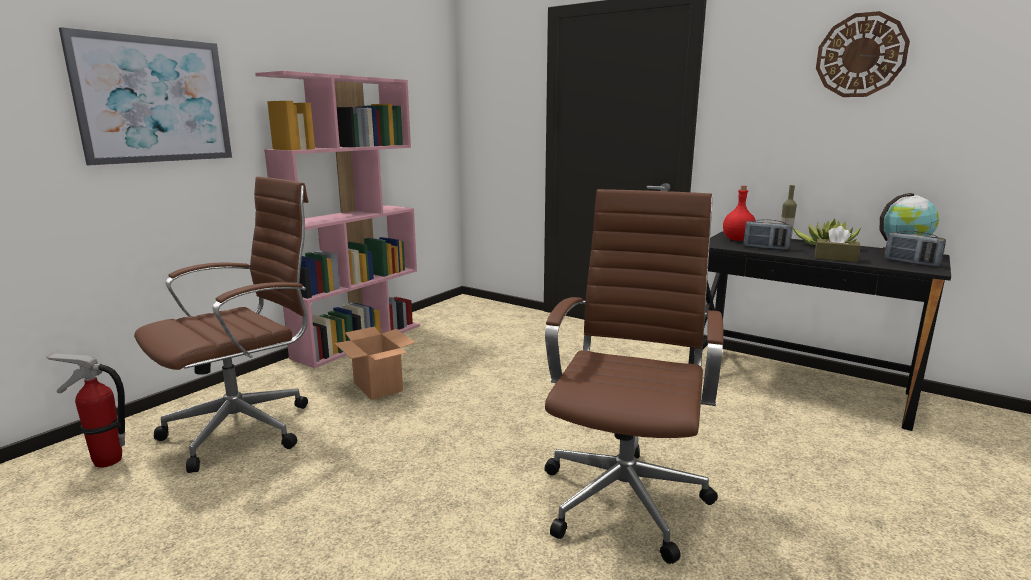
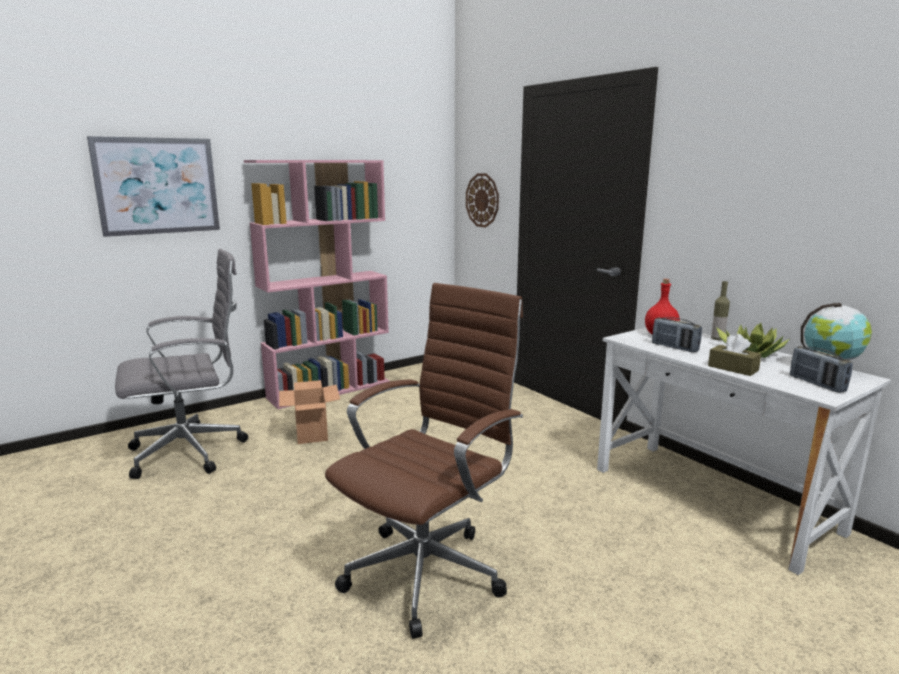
camera: 20 degrees right, 0 degrees up
fire extinguisher [46,353,125,468] -> none
brown office chair [134,176,309,473] -> grey office chair [115,249,248,479]
black desk [689,232,951,431] -> white desk [597,327,891,575]
wall clock [816,11,910,97] -> wall clock moved to [466,173,499,228]

